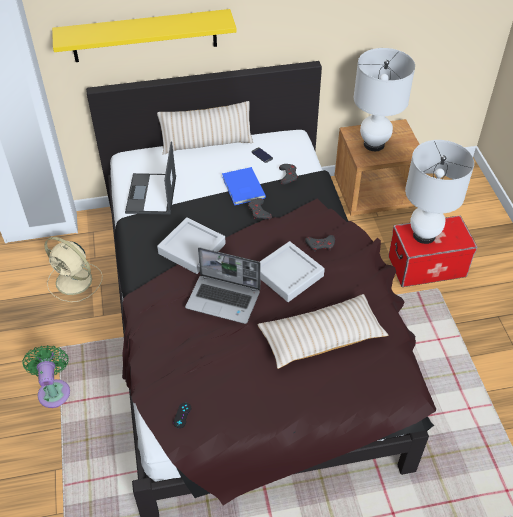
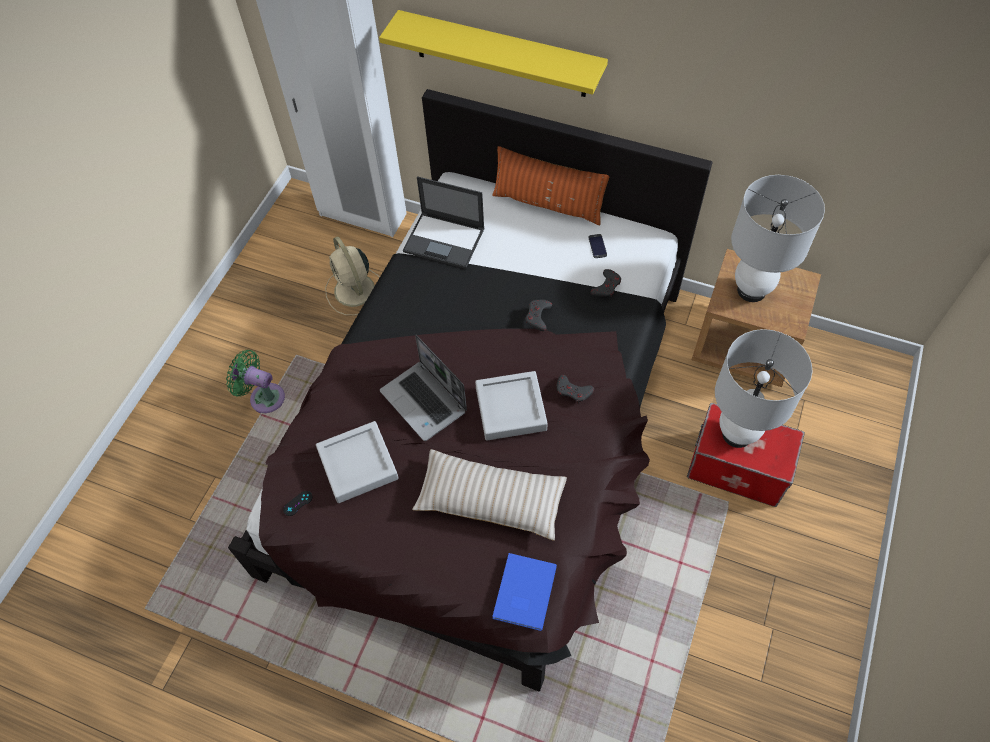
camera: 35 degrees right, 10 degrees up
green fan [23,345,70,408] -> green fan turned 90 degrees counterclockwise [226,350,285,413]
laptop [125,142,176,215] -> laptop turned 105 degrees counterclockwise [403,176,485,269]
beige pillow [157,101,253,155] -> orange pillow [492,146,609,225]
grey tray [157,217,226,274] -> grey tray moved to [316,421,399,503]
blue book [222,167,266,205] -> blue book moved to [492,553,557,631]

